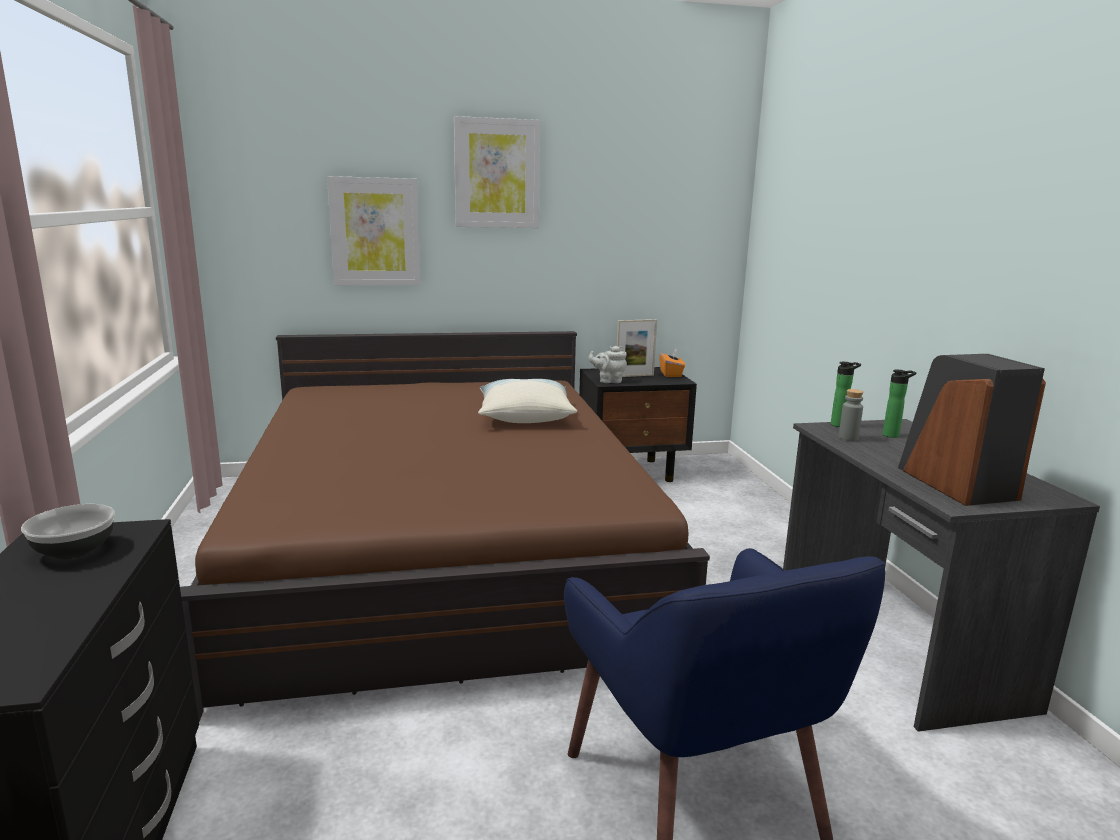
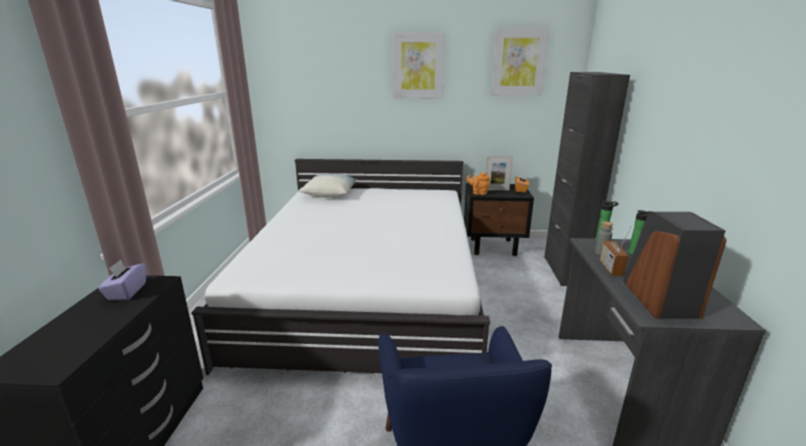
camera: 15 degrees right, 5 degrees up
bowl [21,504,115,559] -> purple tissue box [98,260,146,301]
brown bed [180,331,710,722] -> white bed [191,159,490,375]
picture [327,176,420,286] -> picture moved to [491,27,550,95]
pillow [478,379,577,423] -> pillow moved to [298,174,358,197]
grey teapot [589,346,627,383] -> orange teapot [467,172,490,195]
none -> black cabinet [544,72,630,286]
none -> radio [599,227,631,276]

